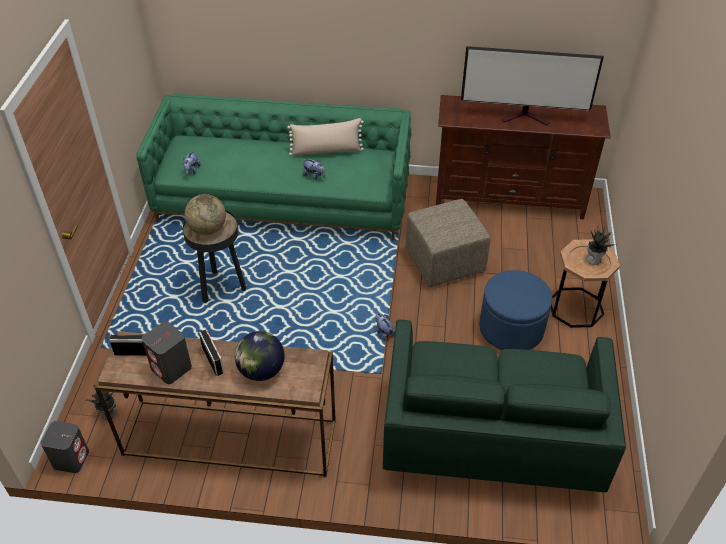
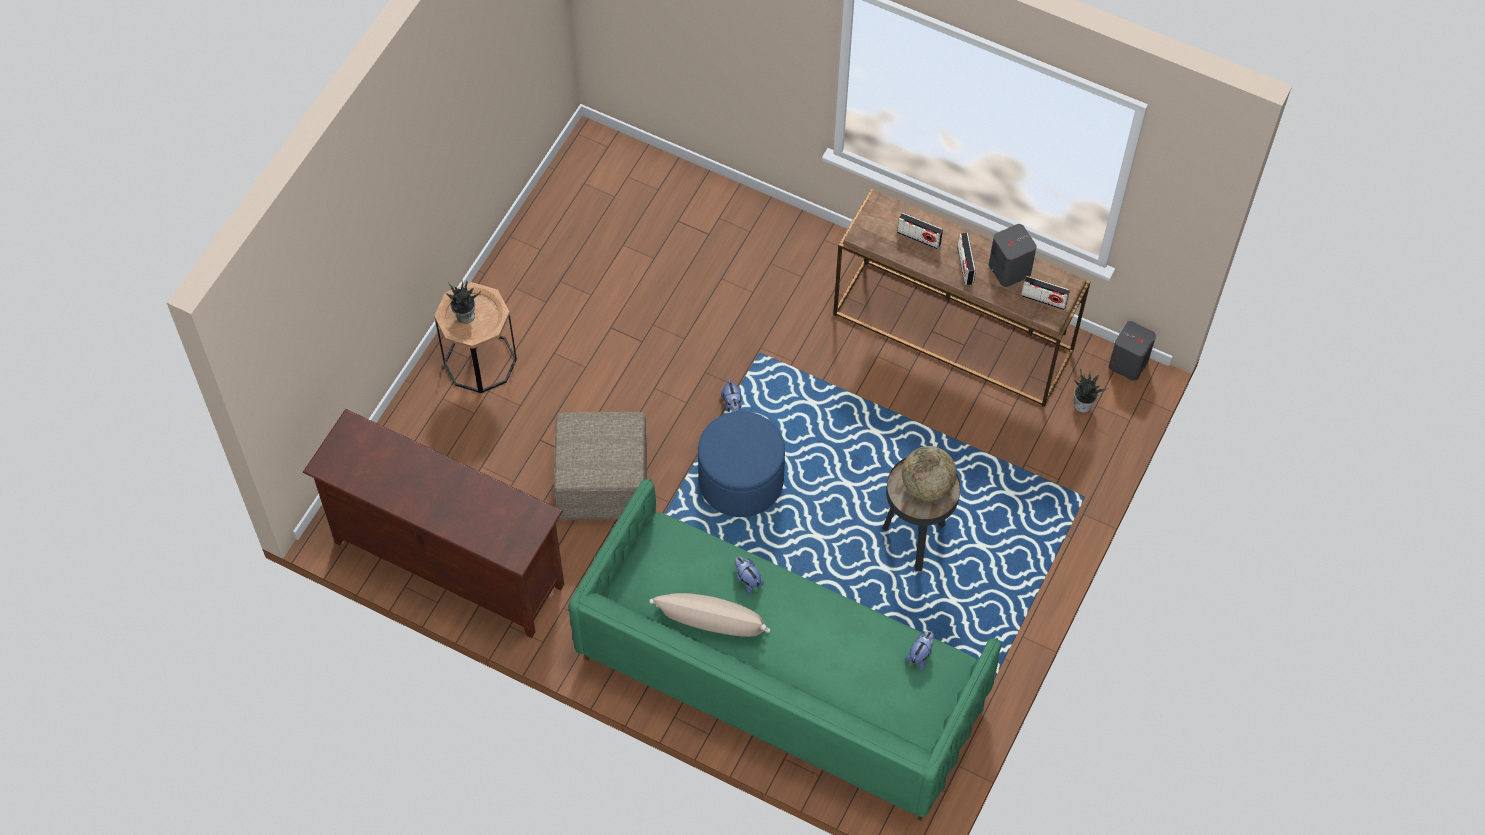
camera: 160 degrees left, 15 degrees up
globe [235,331,285,381] -> radio [897,213,943,249]
green sofa [383,320,626,492] -> none
television [461,46,604,125] -> none
blue ottoman [479,270,552,350] -> blue ottoman moved to [698,411,785,517]

